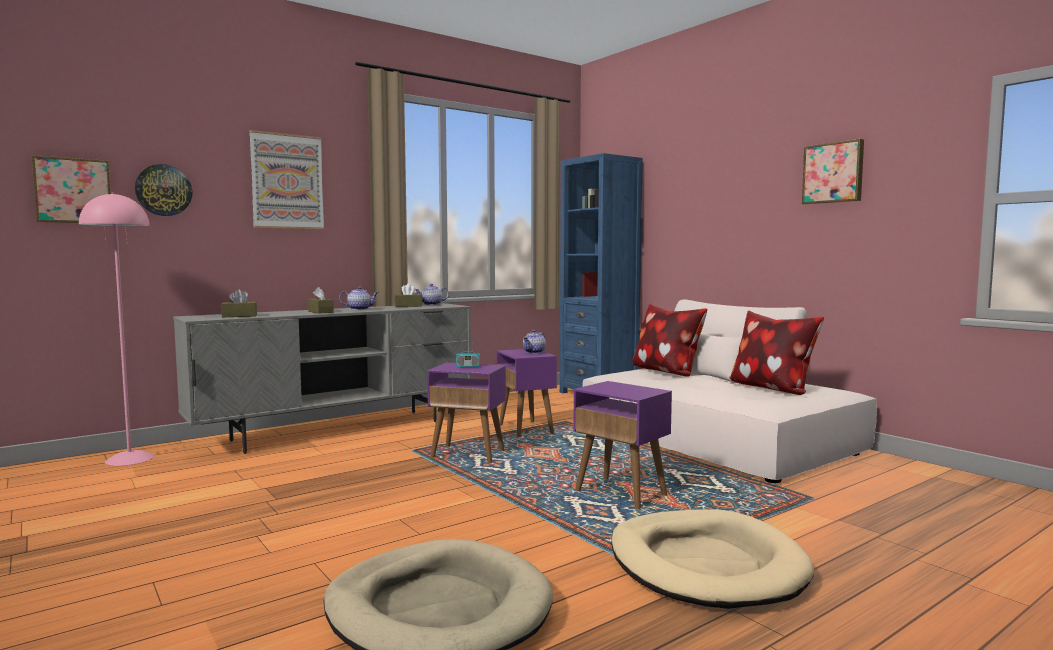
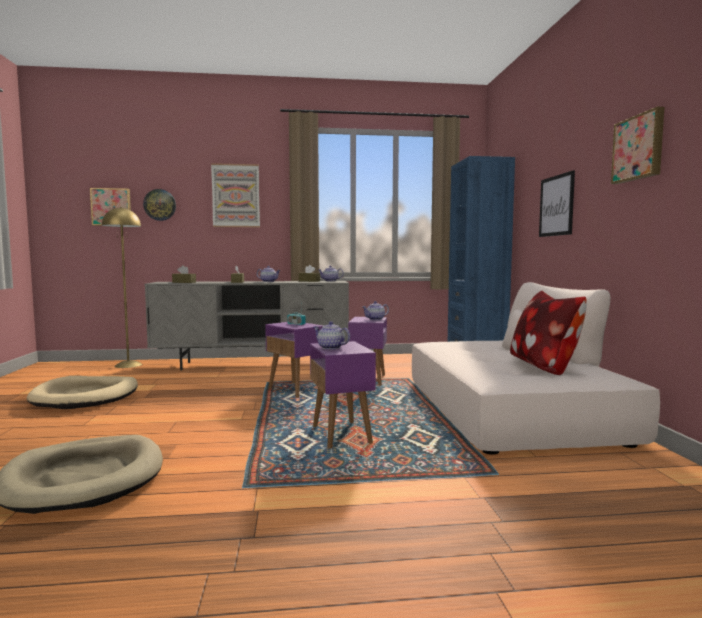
camera: 30 degrees right, 0 degrees up
pink floor lamp [79,192,154,466] -> yellow floor lamp [102,207,142,368]
beige dog bed [611,509,814,609] -> beige dog bed moved to [27,376,138,409]
pillow [632,304,707,377] -> none
none -> teapot [314,321,350,350]
none -> picture [539,170,575,237]

